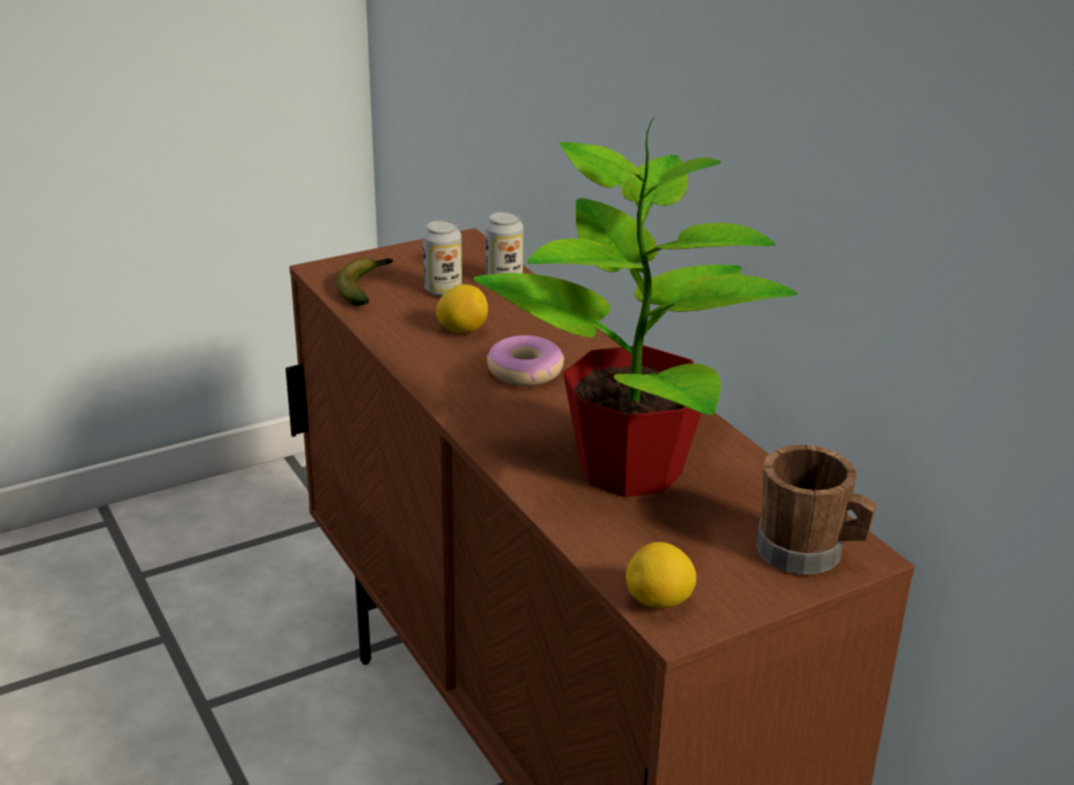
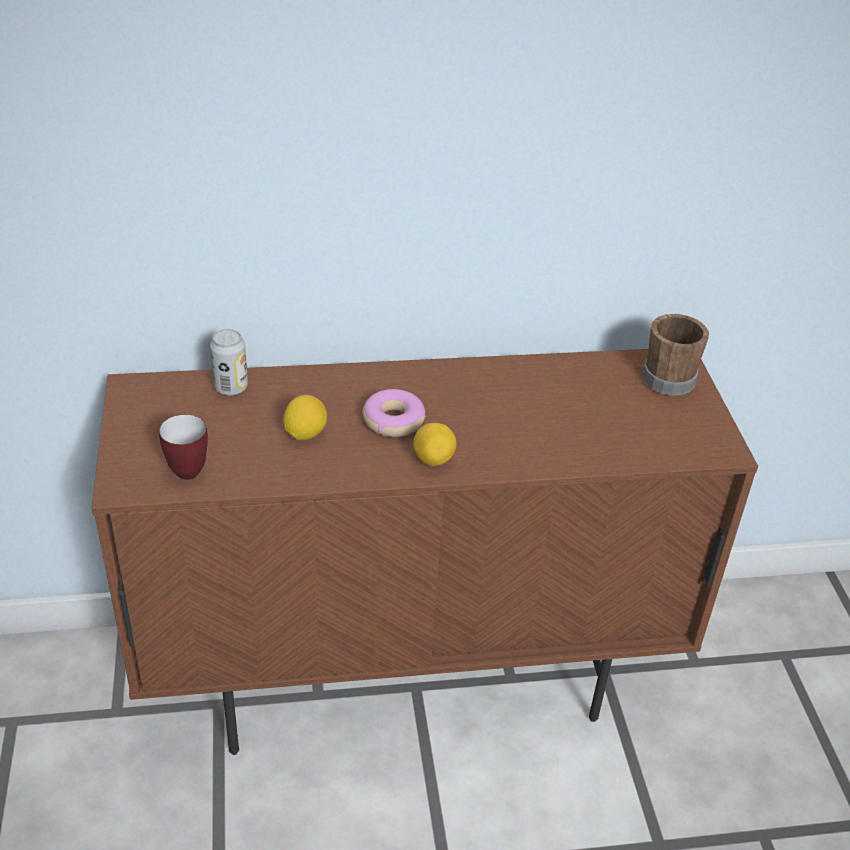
camera: 70 degrees left, 10 degrees up
banana [336,258,393,306] -> mug [159,415,208,480]
can [423,220,462,296] -> none
potted plant [473,117,798,497] -> none
lemon [626,542,696,608] -> lemon moved to [413,423,456,466]

